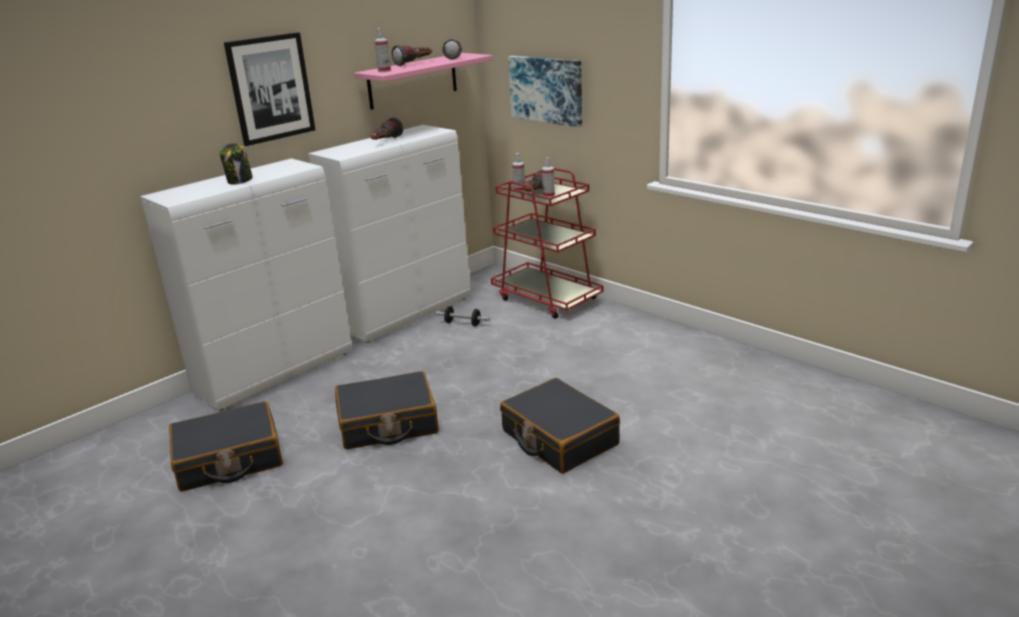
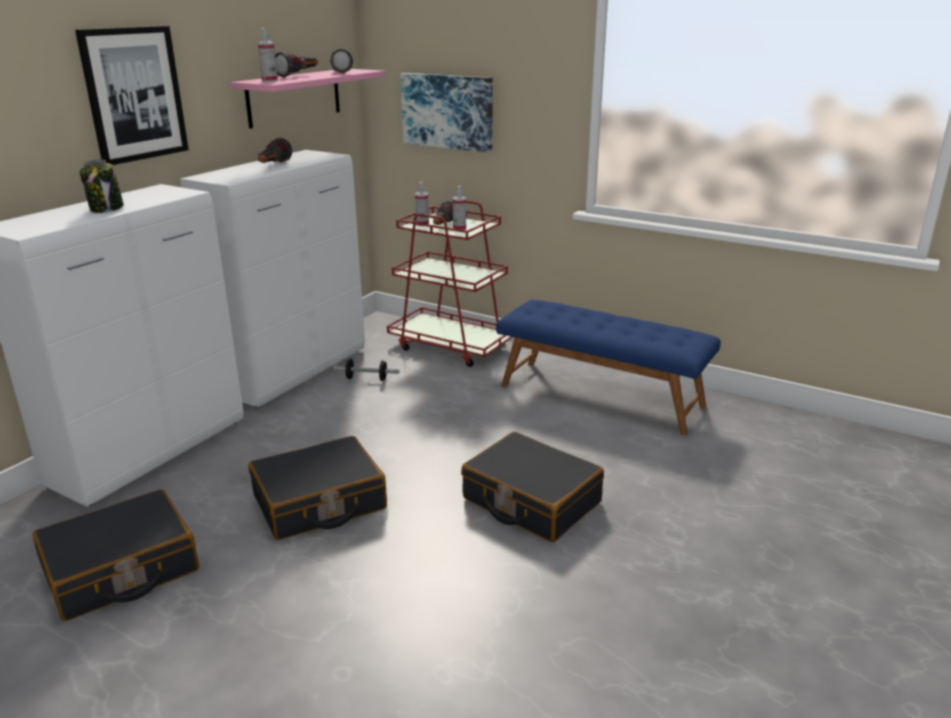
camera: 15 degrees left, 0 degrees up
none -> blue bench [496,300,721,435]

